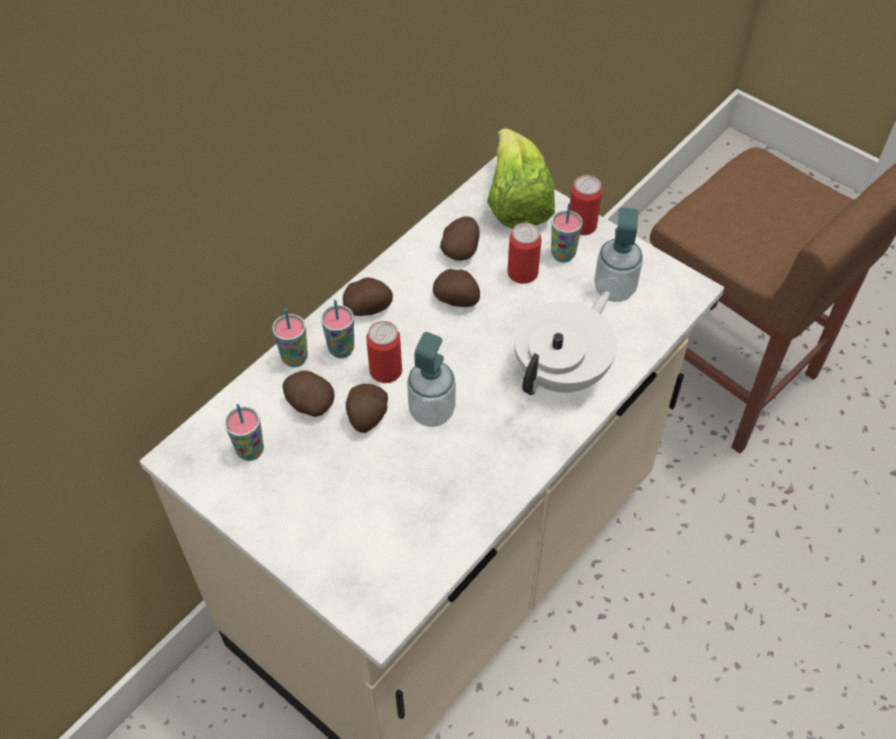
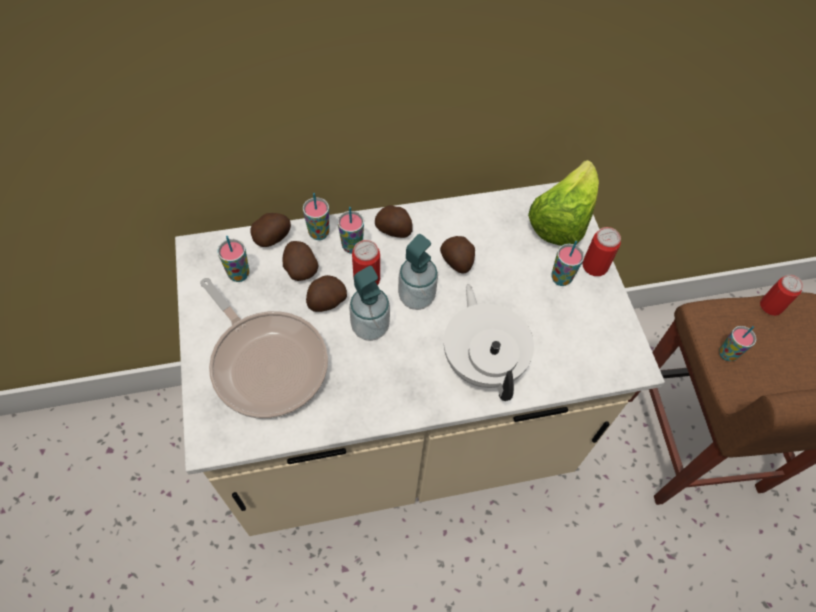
camera: 35 degrees right, 5 degrees up
potato [440,216,480,261] -> potato moved to [250,213,291,247]
can [507,223,542,284] -> can moved to [760,275,803,316]
white teapot [514,291,617,395] -> white teapot turned 90 degrees counterclockwise [444,284,534,401]
soap dispenser [594,208,643,302] -> soap dispenser moved to [398,234,438,310]
none -> frying pan [200,278,328,419]
none -> cup [719,326,756,361]

